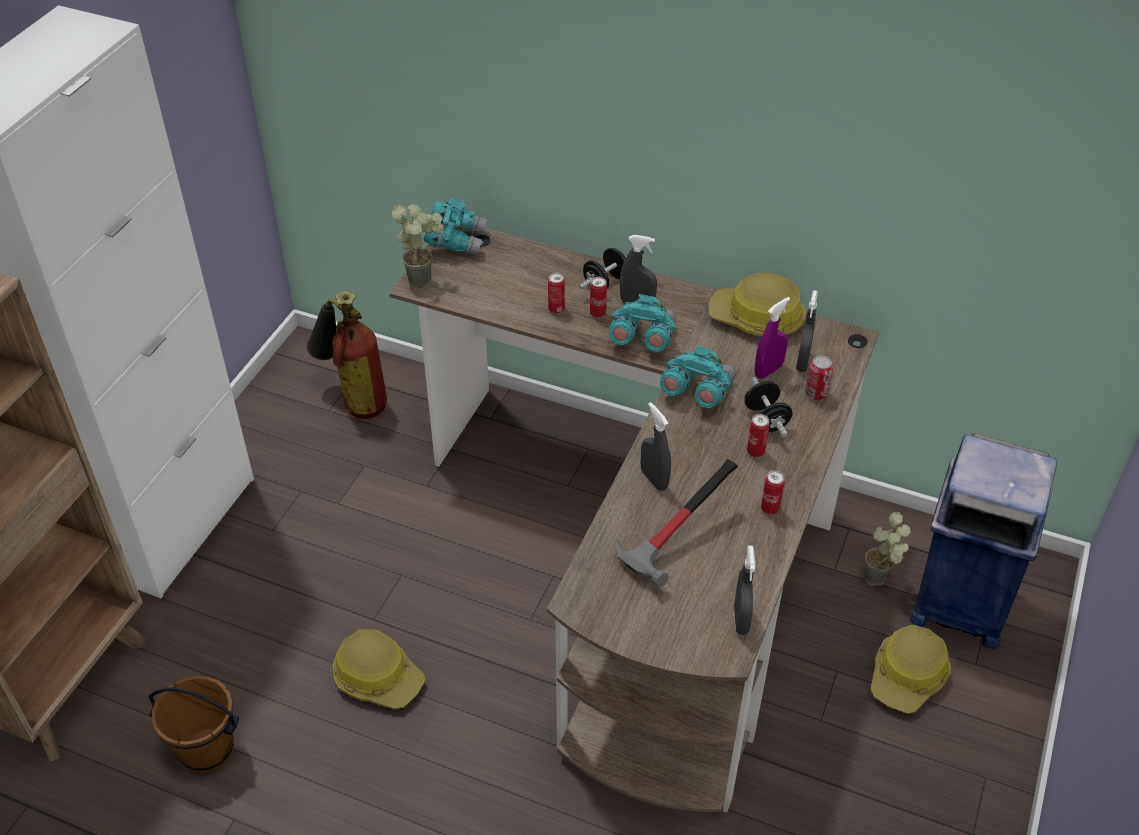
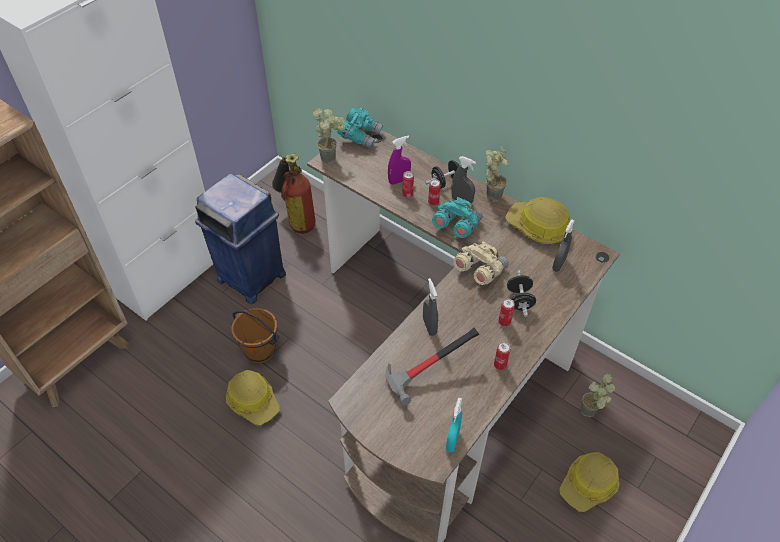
camera: 15 degrees right, 5 degrees up
brown bucket [149,676,239,773] -> brown bucket moved to [231,308,279,363]
turquoise binoculars [660,346,736,408] -> beige binoculars [453,241,509,285]
grey spray bottle [734,546,755,635] -> turquoise spray bottle [446,398,462,453]
purple spray bottle [755,297,790,379] -> purple spray bottle moved to [388,136,411,185]
can [805,355,833,400] -> none
blue trash can [910,434,1057,649] -> blue trash can moved to [195,173,286,305]
none -> potted plant [486,146,509,202]

